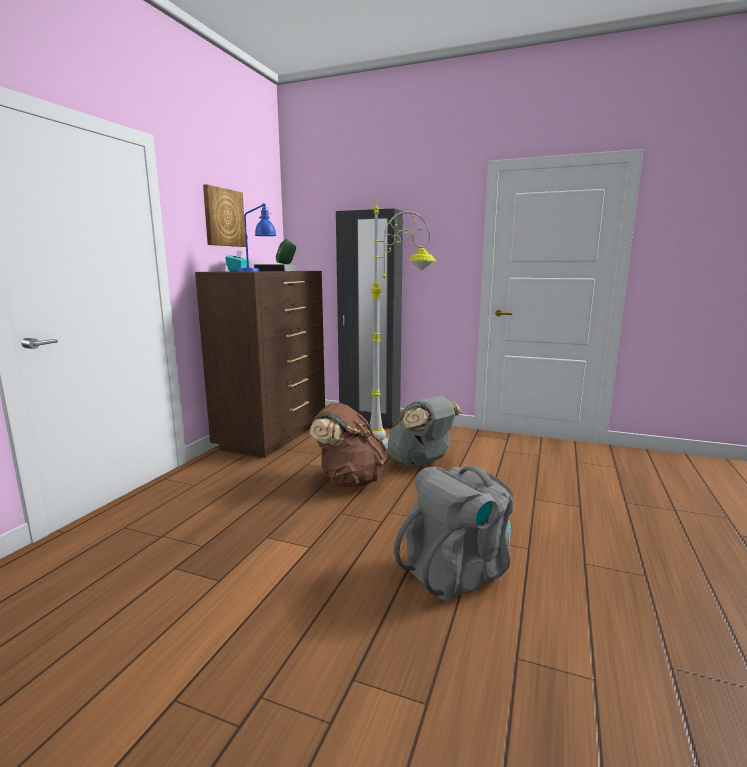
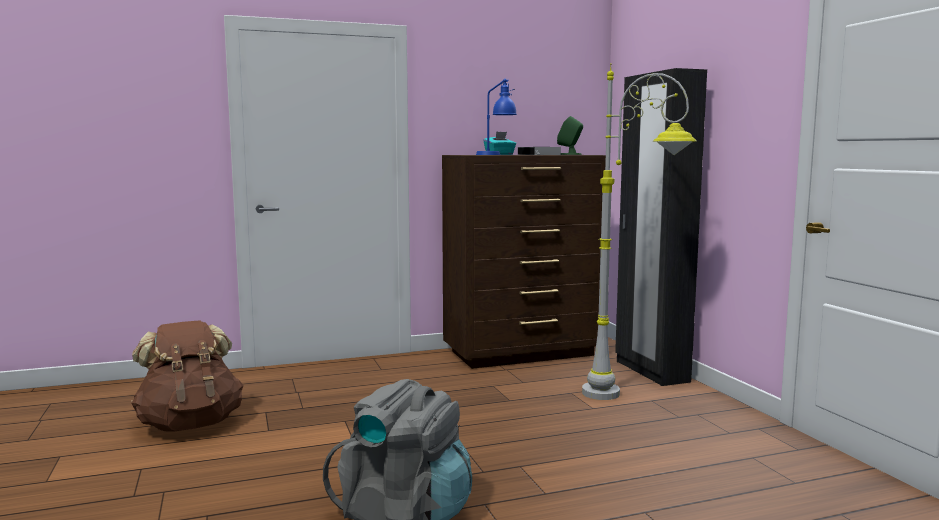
camera: 50 degrees right, 5 degrees down
picture [203,184,246,247] -> none
brown backpack [310,403,387,487] -> brown backpack moved to [131,320,243,431]
grey backpack [387,396,463,467] -> none

